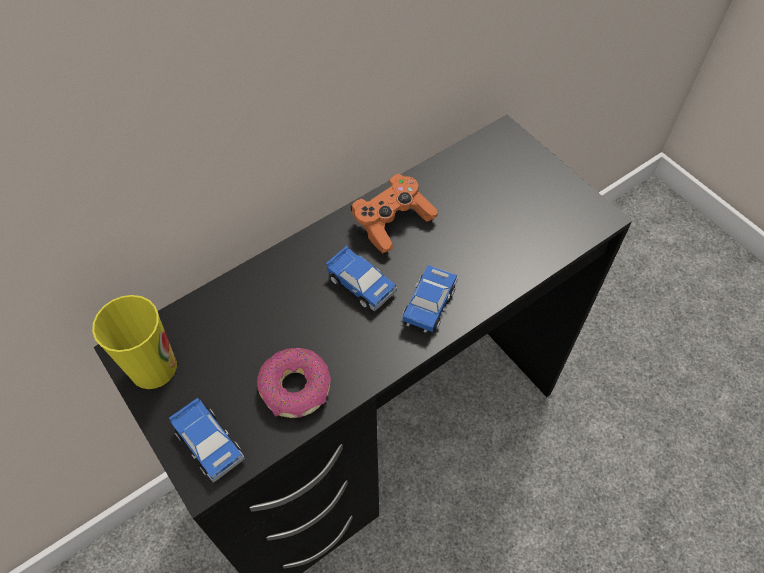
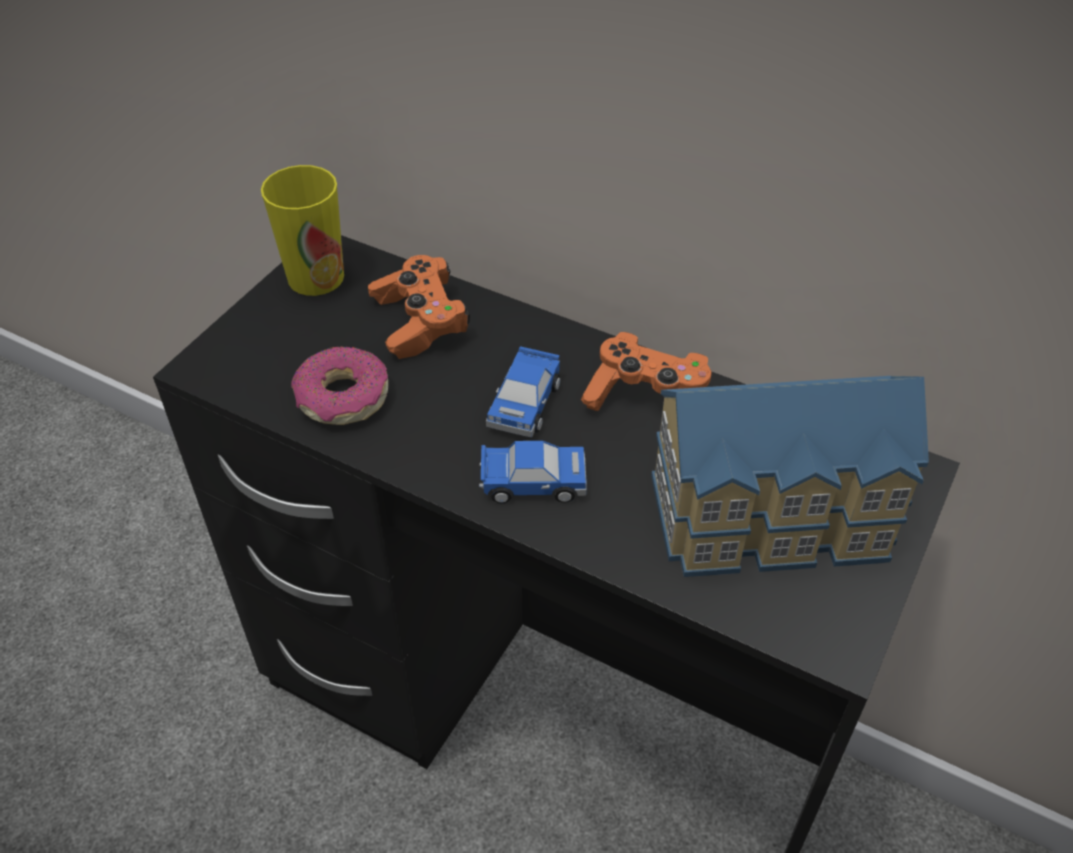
camera: 65 degrees right, 10 degrees down
toy car [169,398,245,483] -> none
none -> orange game controller [368,255,470,359]
none -> toy house [651,376,929,577]

